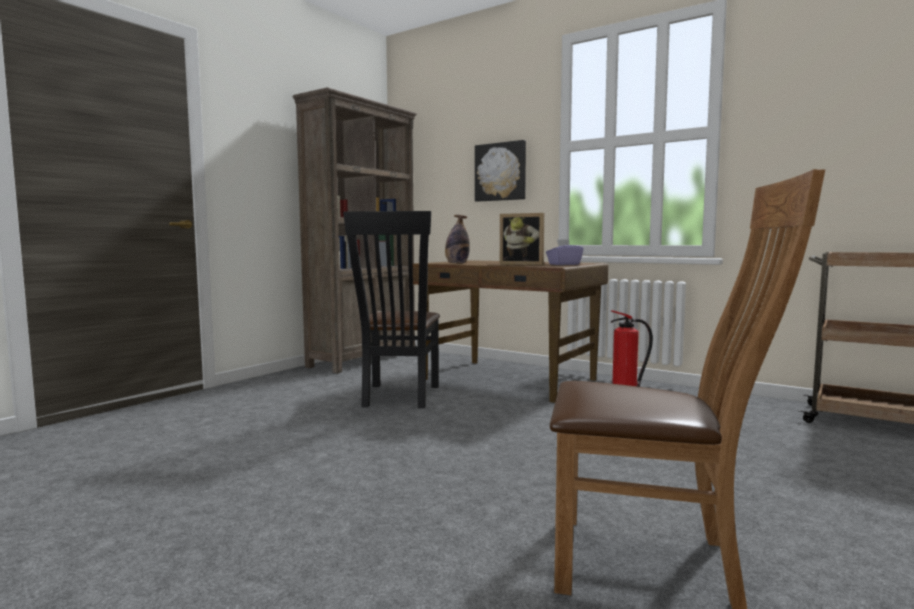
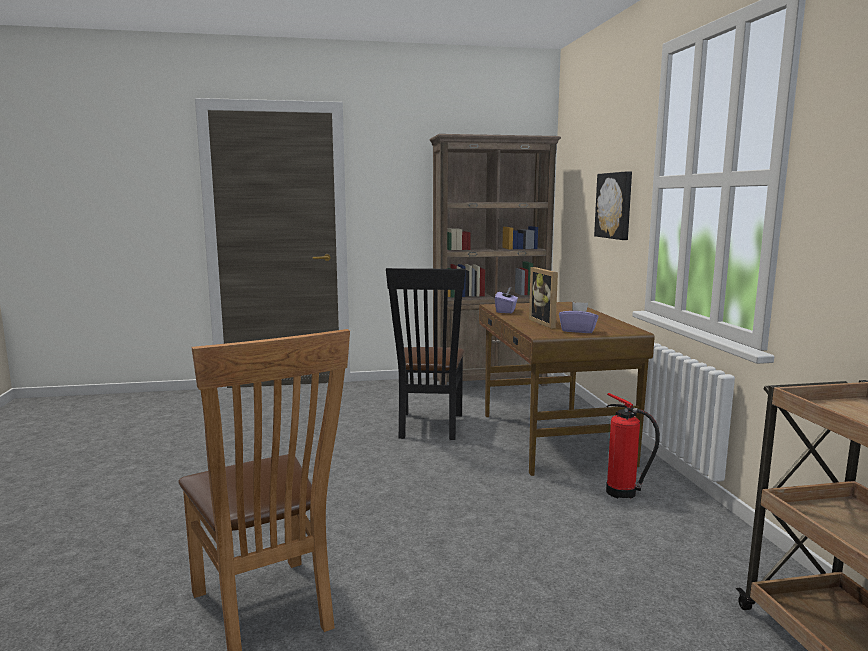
camera: 45 degrees right, 5 degrees up
black chair [343,211,440,408] -> black chair turned 45 degrees counterclockwise [386,268,465,440]
bottle [445,215,470,264] -> purple tissue box [495,287,518,313]

